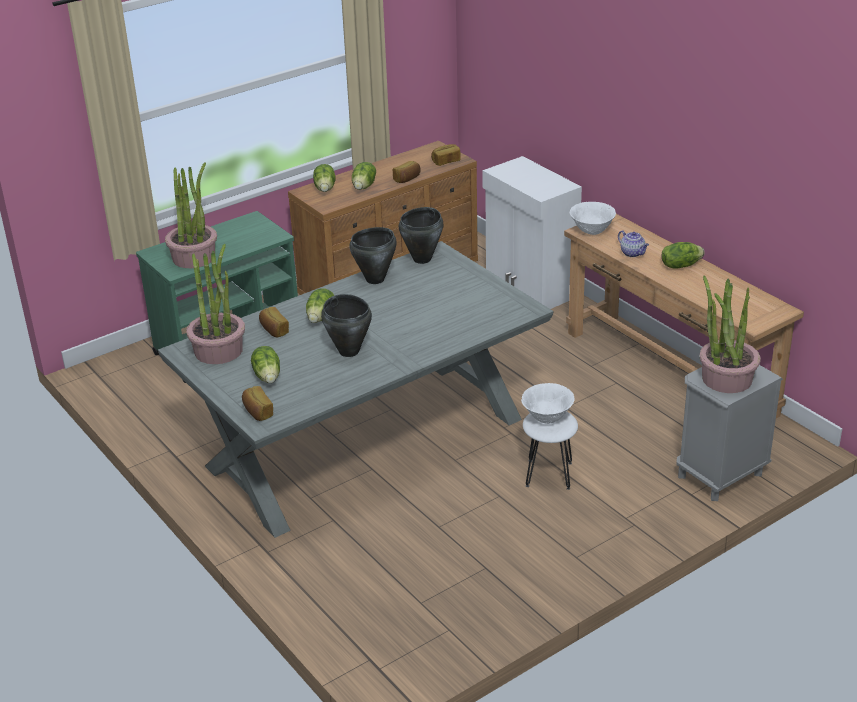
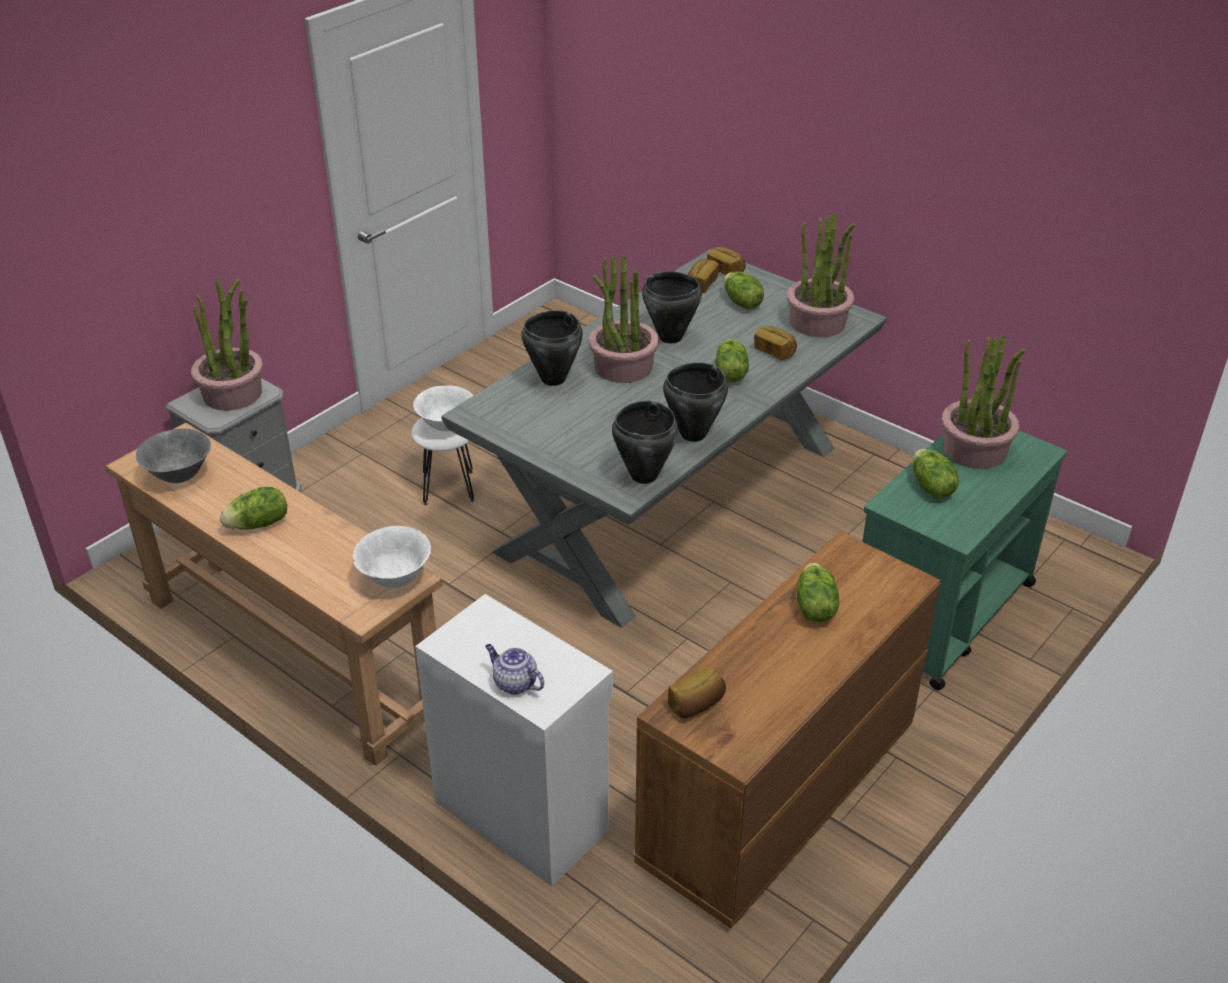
camera: 165 degrees right, 5 degrees up
lettuce [313,164,336,192] -> lettuce moved to [913,449,959,498]
bread [393,161,421,183] -> bread moved to [688,259,719,293]
teapot [618,230,649,257] -> teapot moved to [485,644,544,695]
none -> grey bowl [136,428,211,483]
none -> black cooking pot [521,310,583,386]
none -> potted plant [589,255,659,383]

